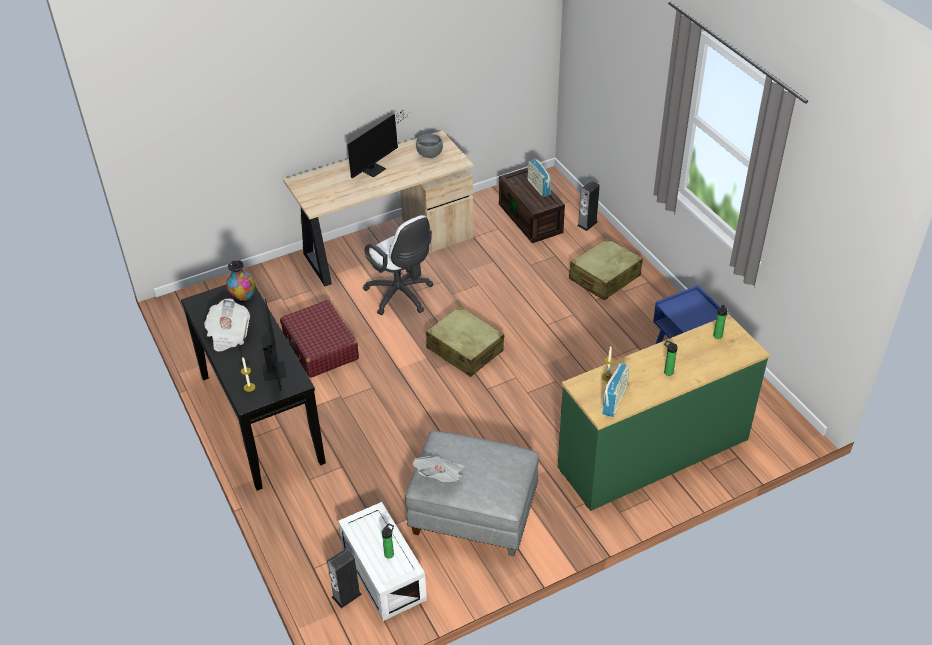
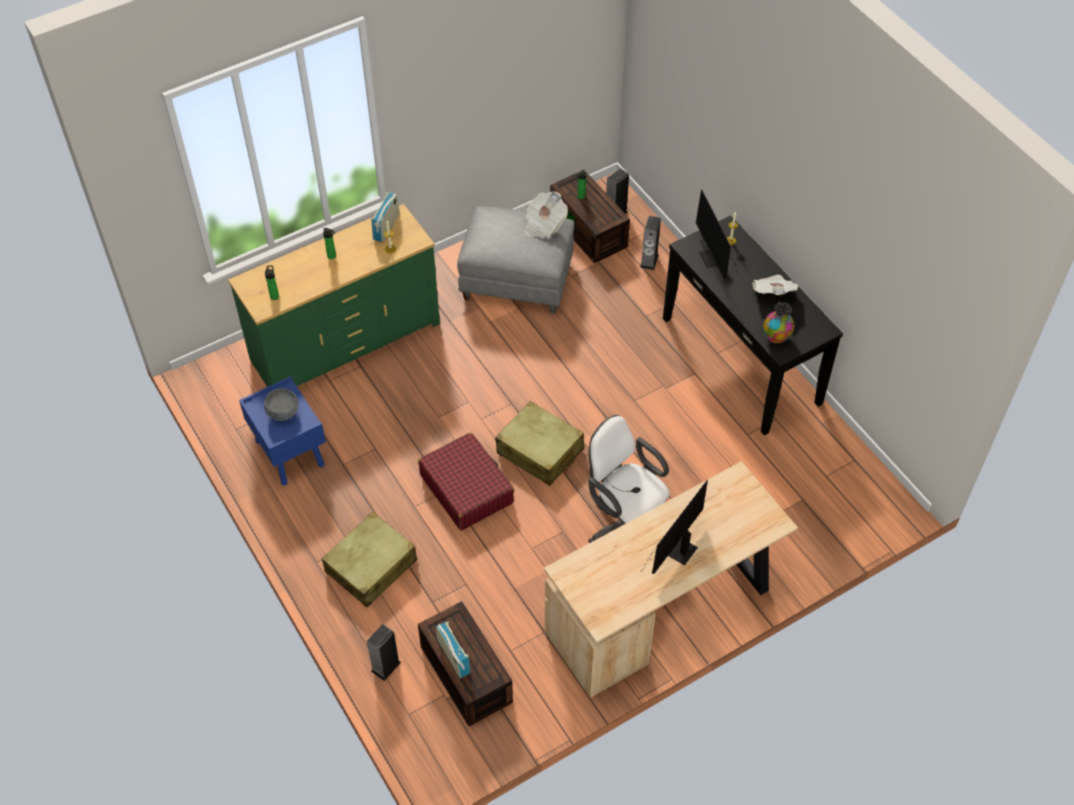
camera: 175 degrees right, 10 degrees up
red suitcase [280,300,359,378] -> red suitcase moved to [418,432,514,531]
white storage box [338,502,427,621] -> brown storage box [550,171,630,263]
grey bowl [416,134,443,158] -> grey bowl moved to [264,388,298,421]
none -> speaker [640,216,661,270]

